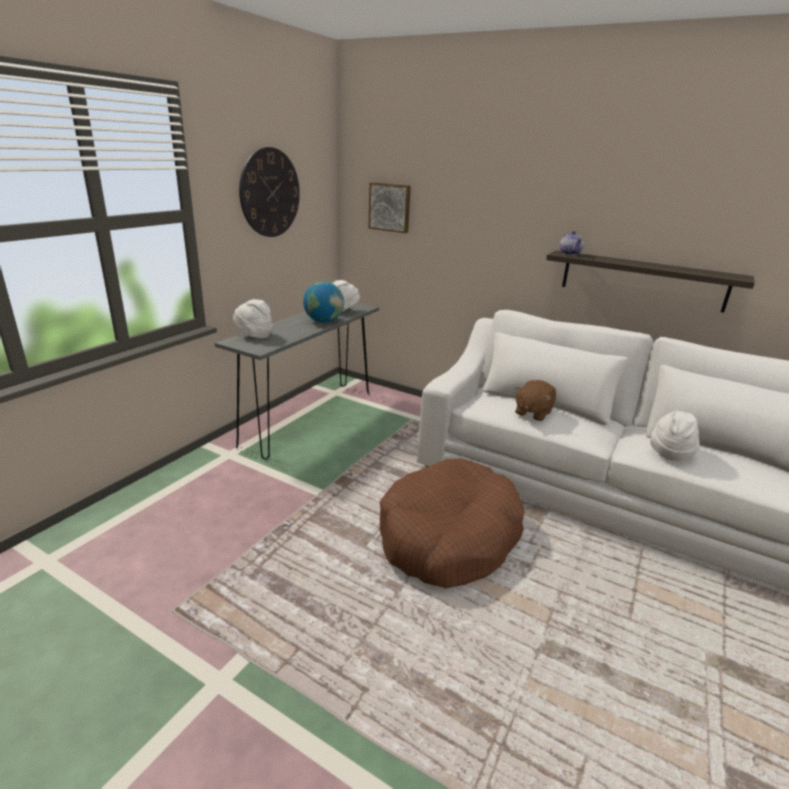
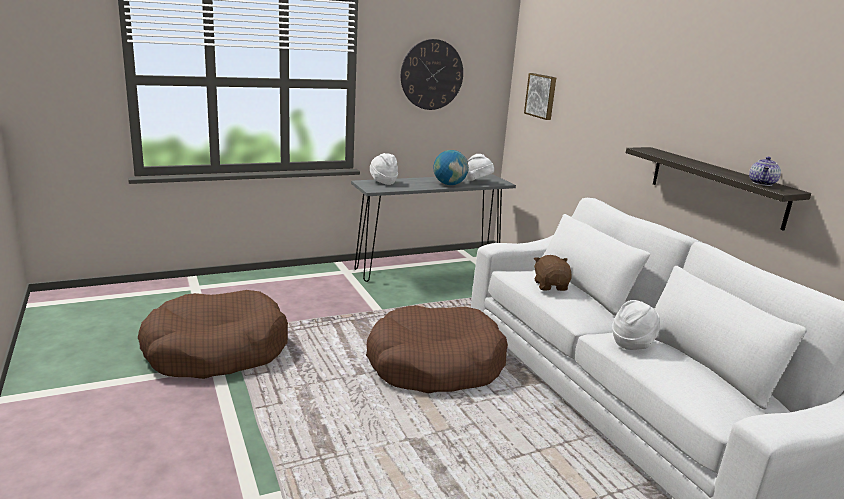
camera: 35 degrees right, 5 degrees down
brown plush toy [515,380,556,421] -> brown plush toy turned 105 degrees clockwise [534,255,572,291]
teapot [560,231,584,255] -> teapot moved to [749,157,781,186]
none -> brown dog bed [138,290,288,379]

